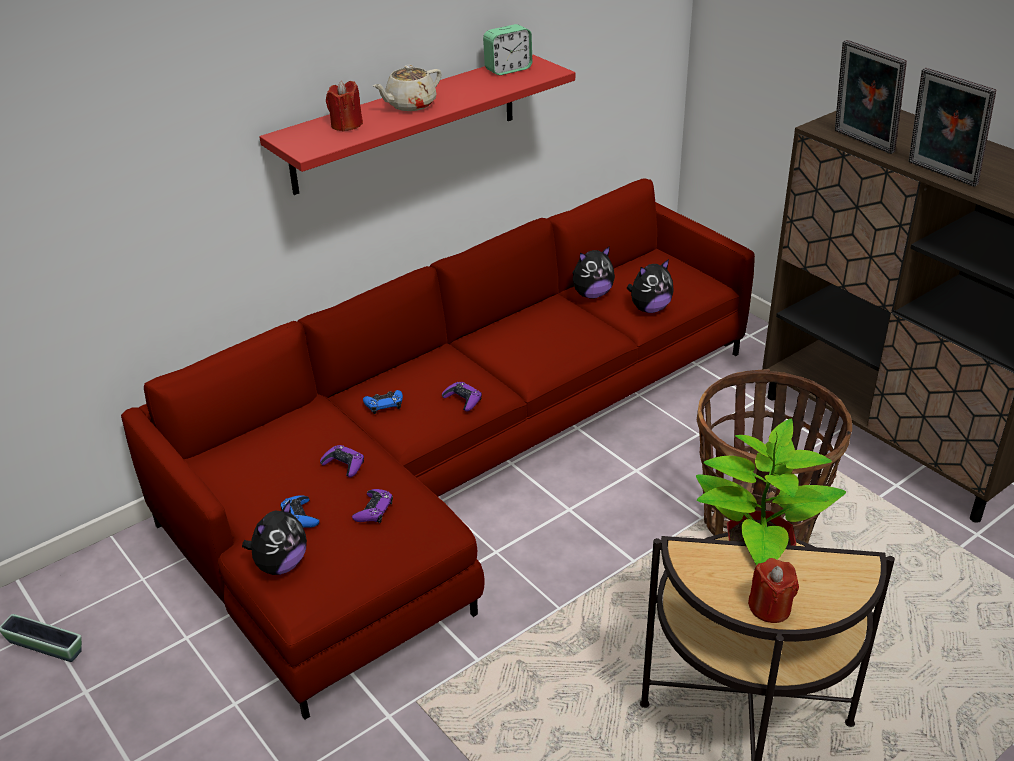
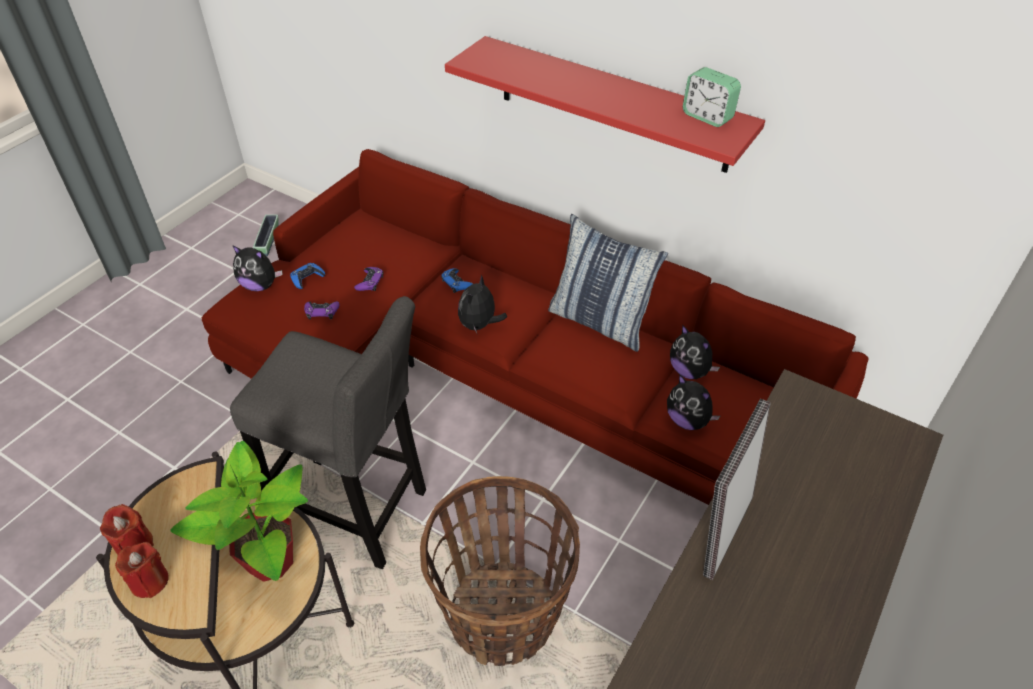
camera: 70 degrees right, 10 degrees up
red candle [326,81,363,132] -> red candle moved to [115,542,169,598]
beige teapot [373,65,442,111] -> none
purple game controller [442,382,482,412] -> plush toy [458,274,507,333]
picture frame [835,40,907,154] -> none
none -> grey stool [230,296,426,569]
none -> pillow [548,214,668,352]

